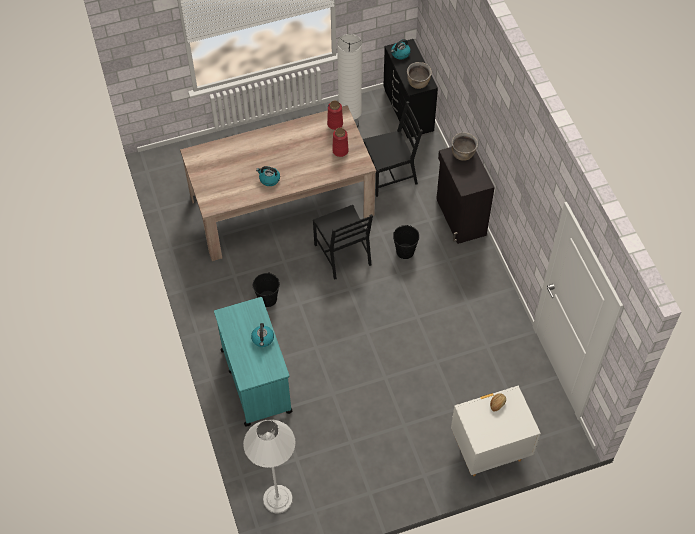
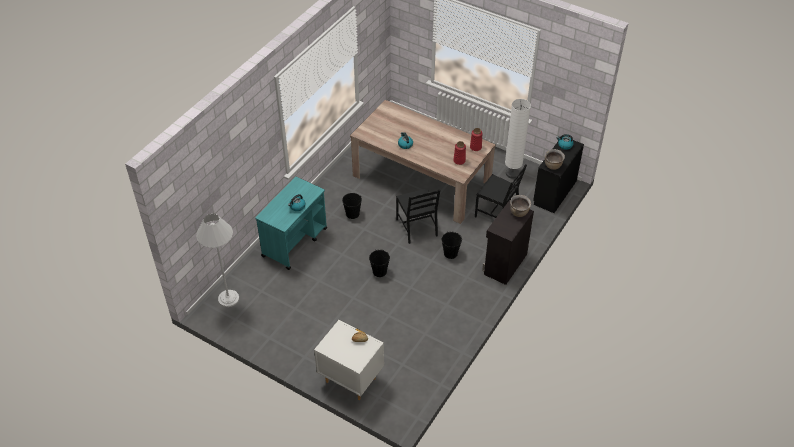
camera: 50 degrees right, 10 degrees down
black chair [313,205,373,280] -> black chair turned 45 degrees counterclockwise [396,189,440,244]
none -> black bucket [369,250,390,277]

